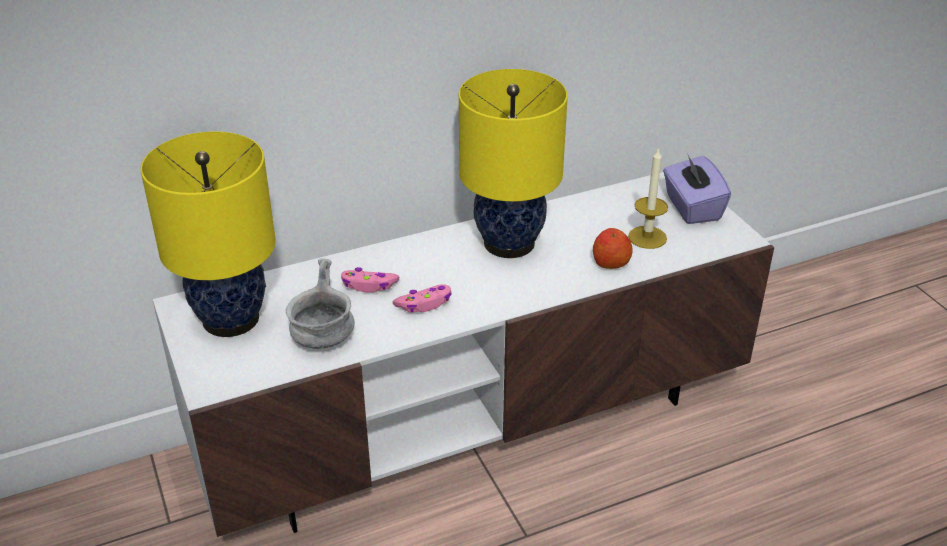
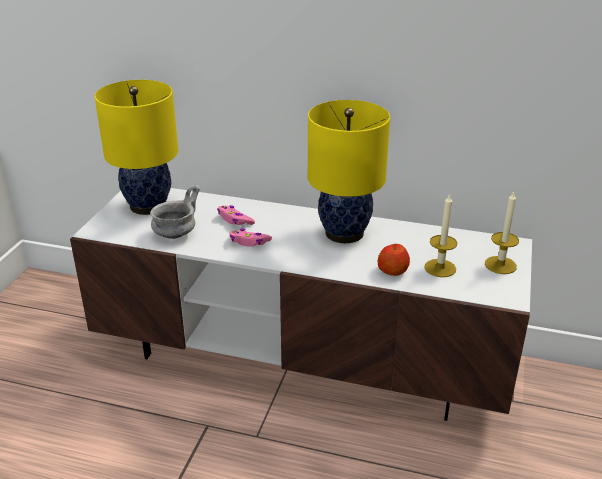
camera: 40 degrees right, 5 degrees down
purple tissue box [663,153,731,224] -> candle [485,191,519,274]

